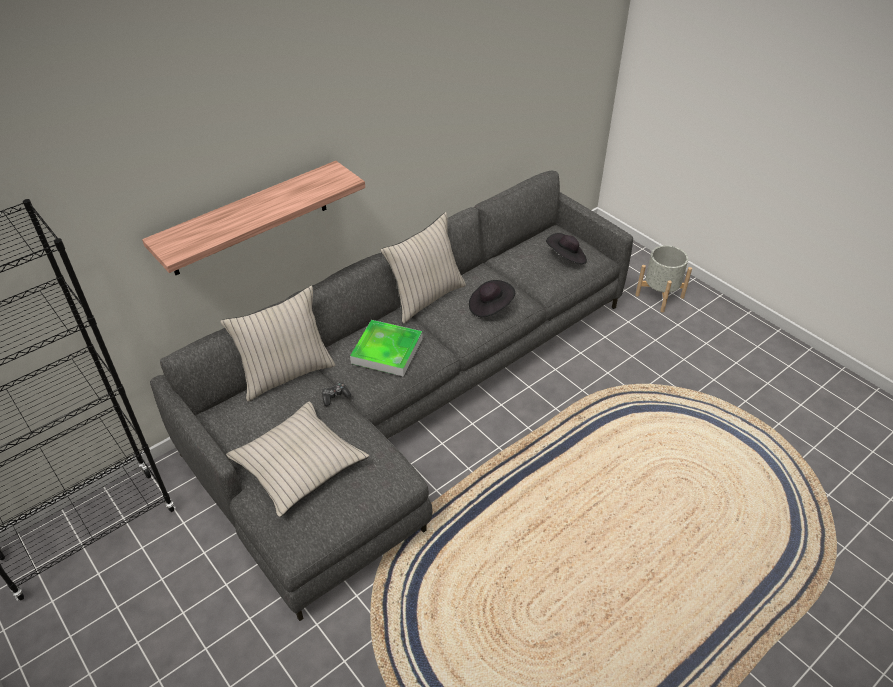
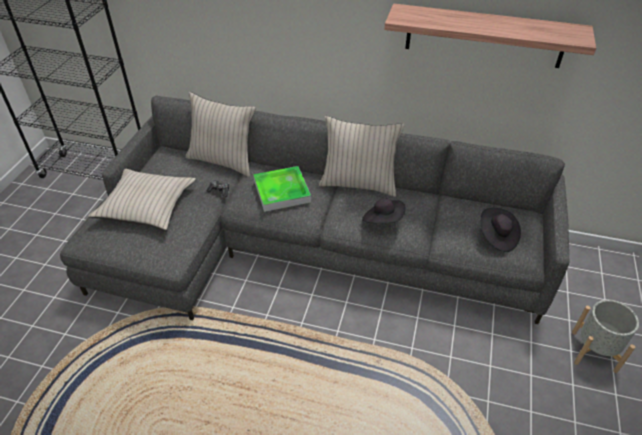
camera: 55 degrees right, 0 degrees up
shelf [142,161,365,275] -> shelf moved to [384,4,596,68]

